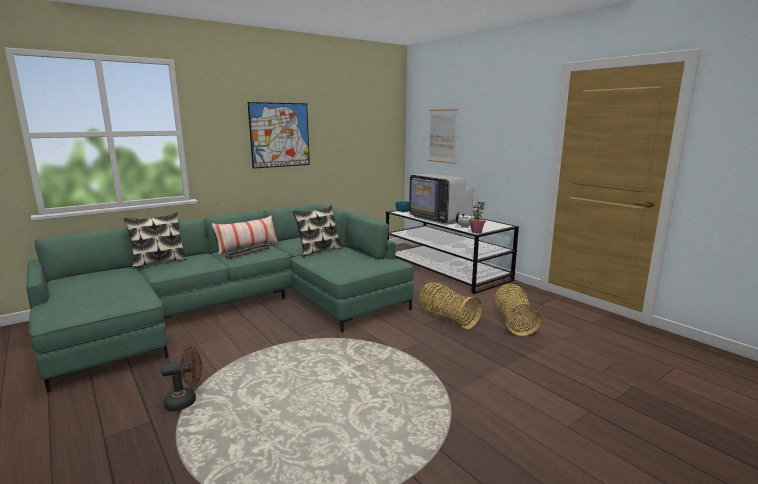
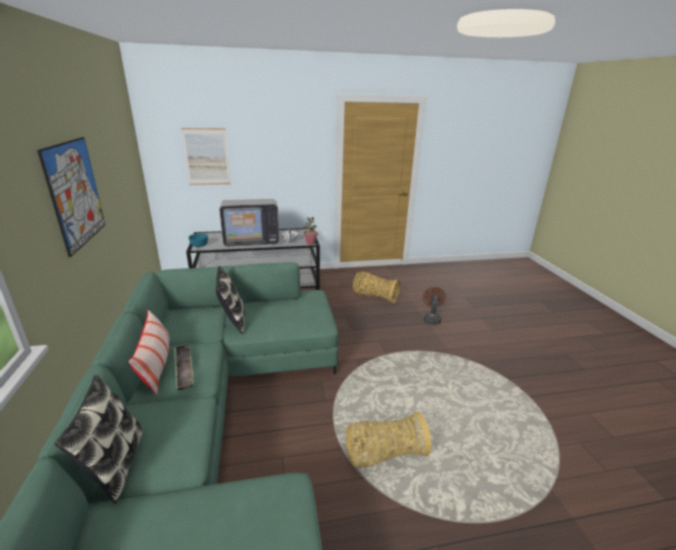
camera: 65 degrees left, 10 degrees up
brown fan [161,346,202,411] -> brown fan moved to [423,287,446,325]
basket [419,282,482,329] -> basket moved to [346,412,431,468]

